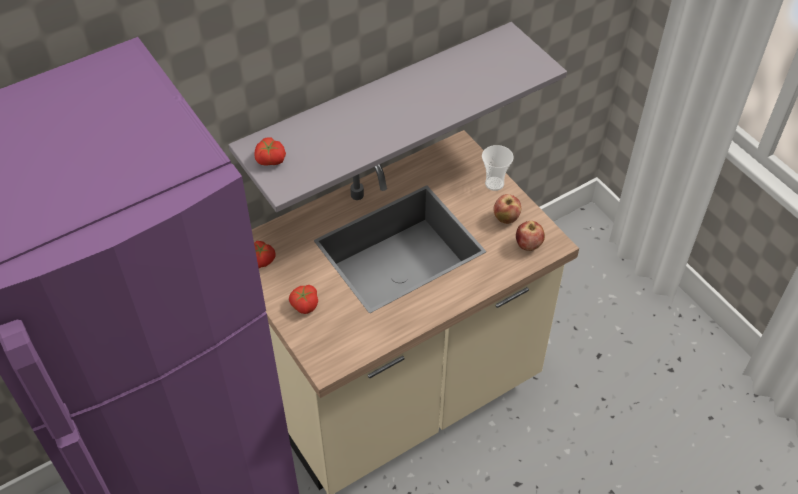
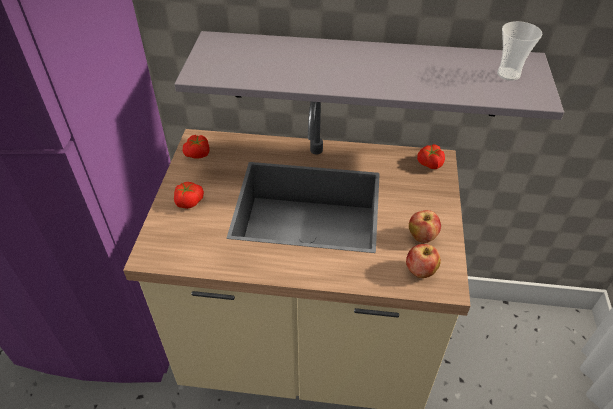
camera: 40 degrees right, 5 degrees down
tomato [254,137,286,166] -> tomato moved to [417,144,445,169]
cup [482,145,514,191] -> cup moved to [497,21,543,81]

